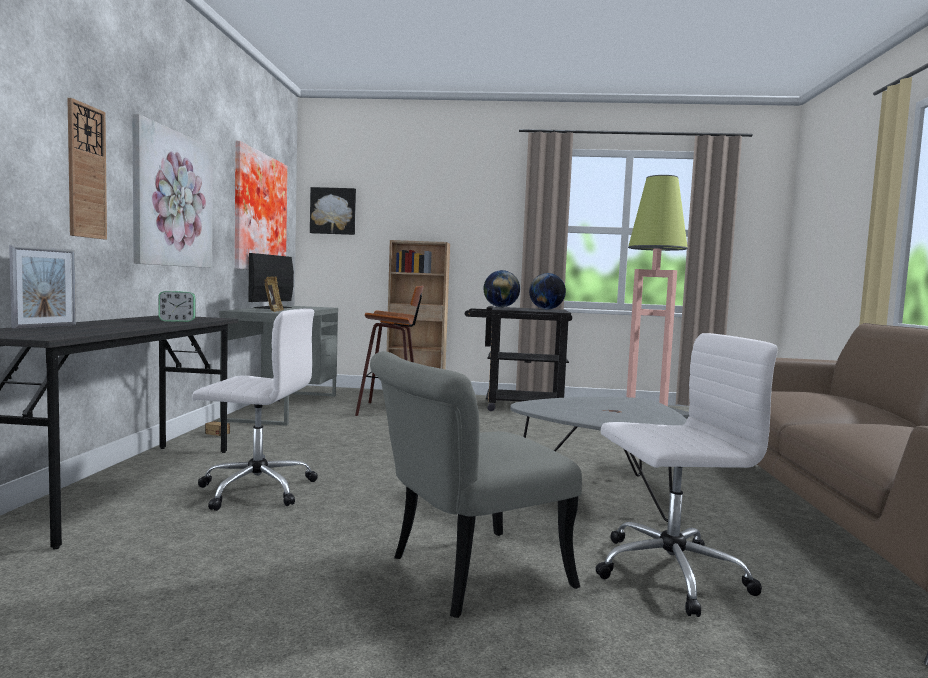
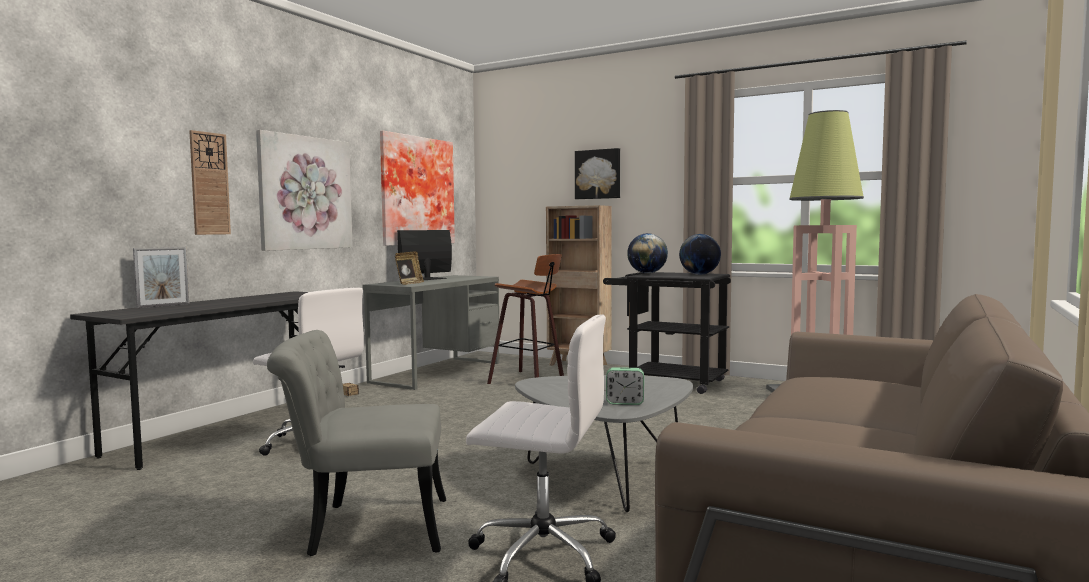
camera: 25 degrees right, 0 degrees up
alarm clock [158,291,196,322] -> alarm clock moved to [606,367,644,405]
picture [310,187,356,235] -> picture moved to [575,148,620,199]

